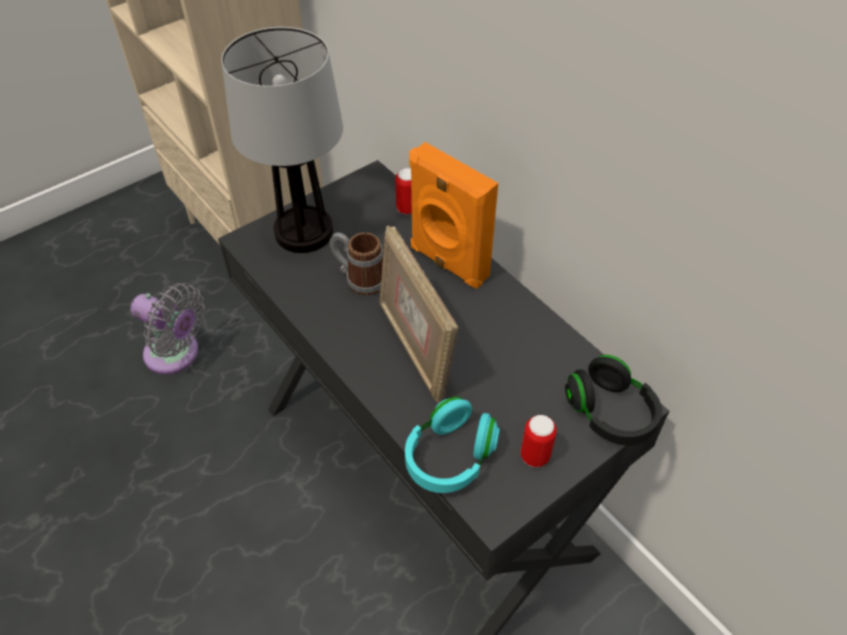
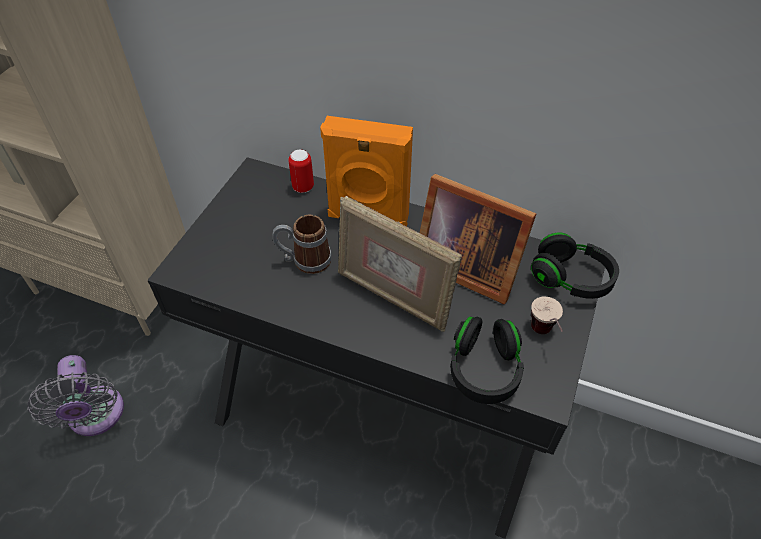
camera: 30 degrees left, 0 degrees up
grey fan [130,283,205,374] -> grey fan turned 75 degrees clockwise [28,355,124,436]
table lamp [221,27,343,253] -> none
turquoise headphones [405,397,500,493] -> black headphones [450,316,524,404]
can [521,415,557,467] -> cup [531,296,563,334]
none -> picture frame [420,174,536,305]

